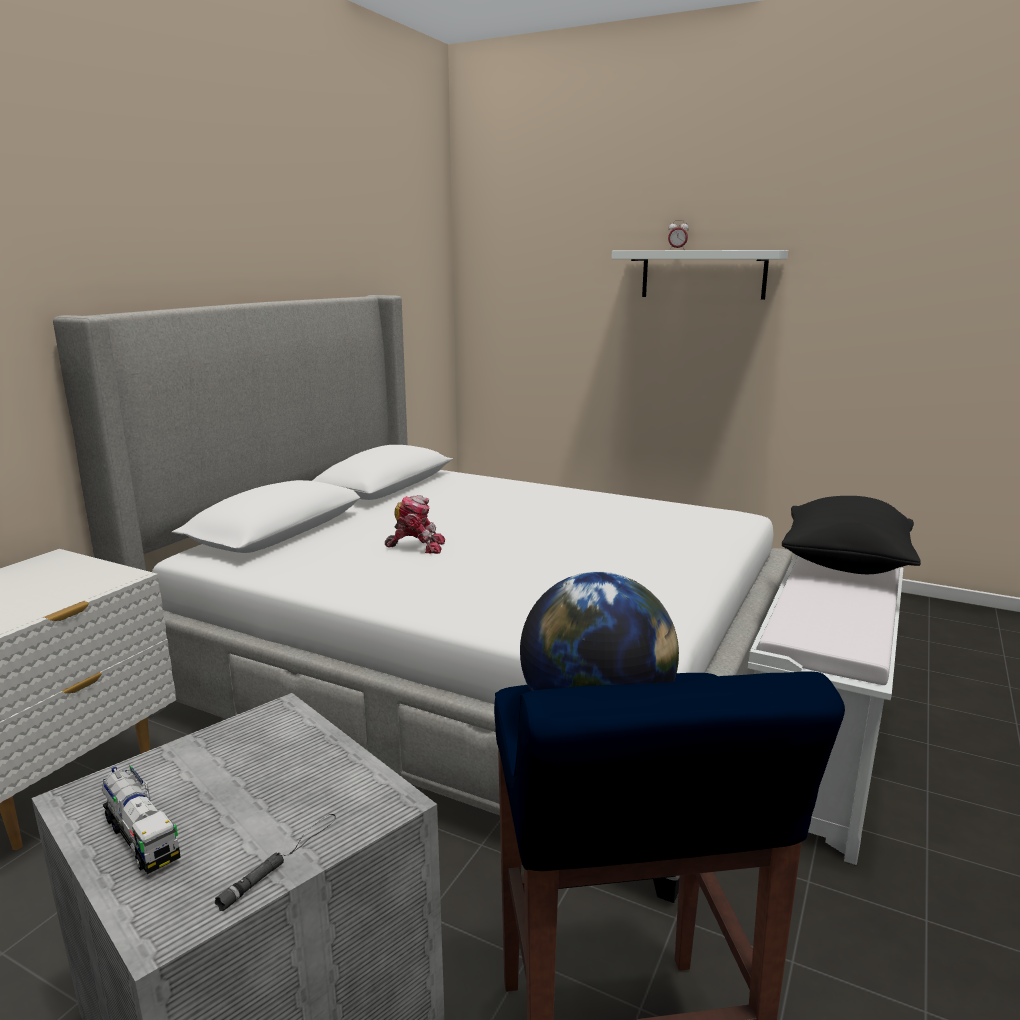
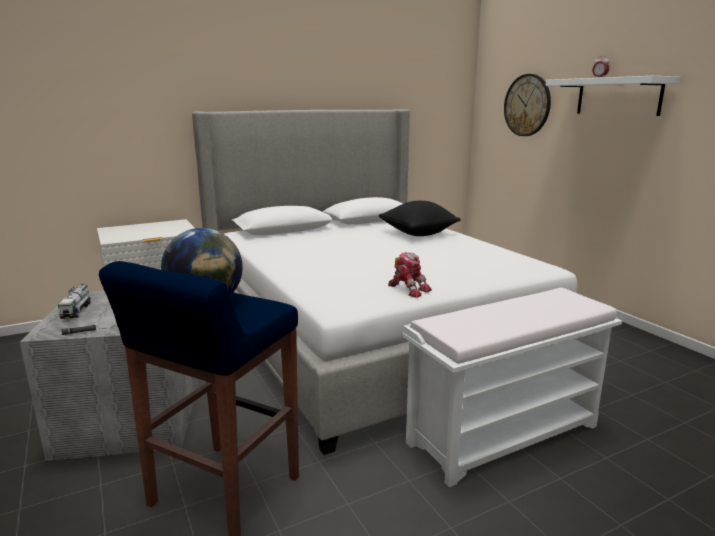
camera: 35 degrees right, 0 degrees up
toy robot [385,495,445,554] -> toy robot moved to [388,252,432,298]
black pillow [782,496,921,574] -> black pillow moved to [379,201,460,236]
none -> wall clock [504,74,551,136]

